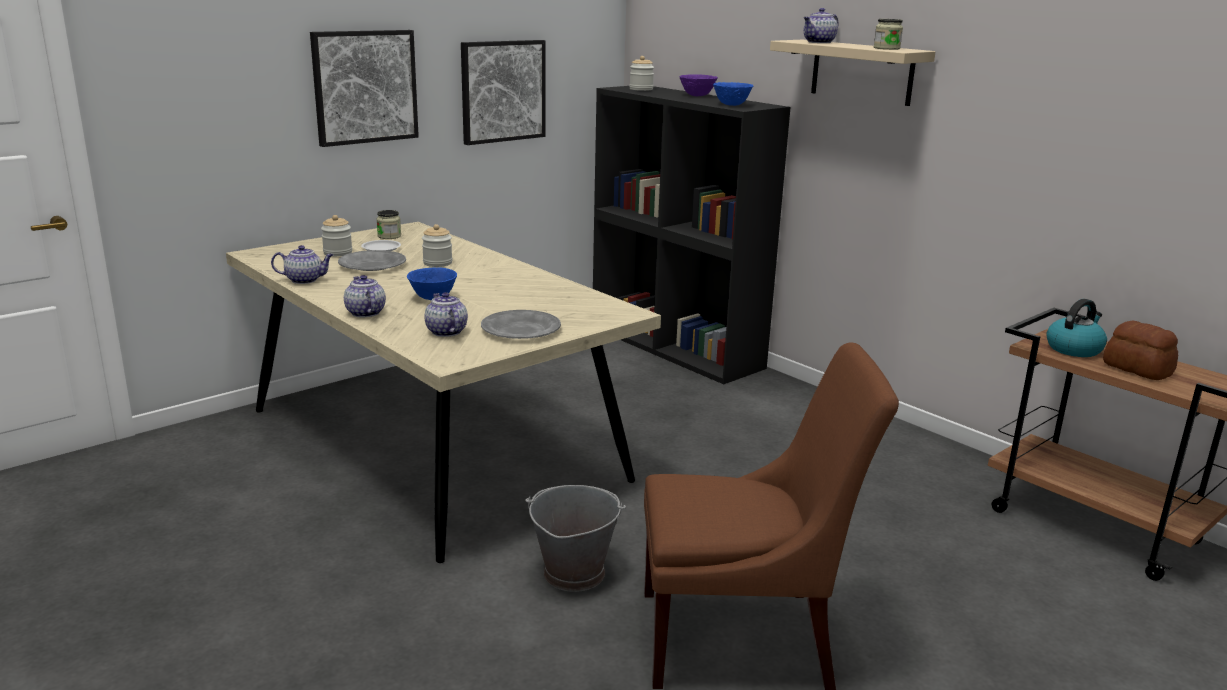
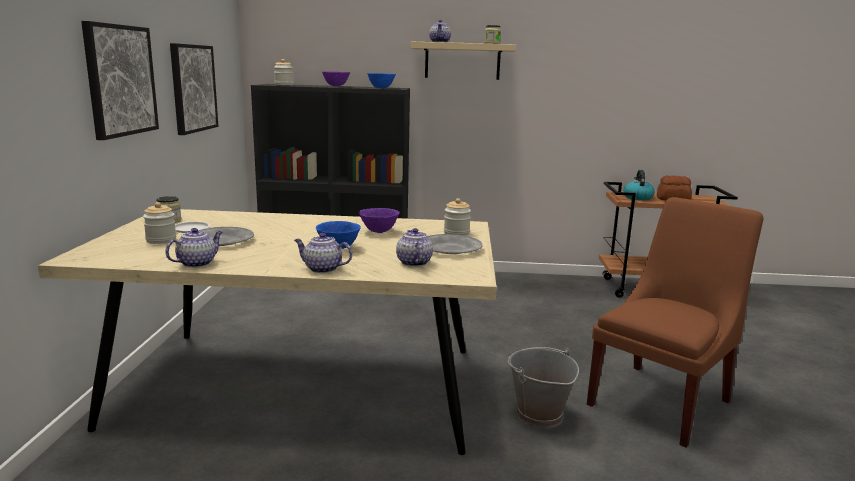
camera: 45 degrees left, 5 degrees down
jar [422,224,452,267] -> jar moved to [444,198,471,236]
teapot [424,292,468,337] -> teapot turned 60 degrees clockwise [396,228,433,267]
none -> purple bowl [359,208,400,233]

